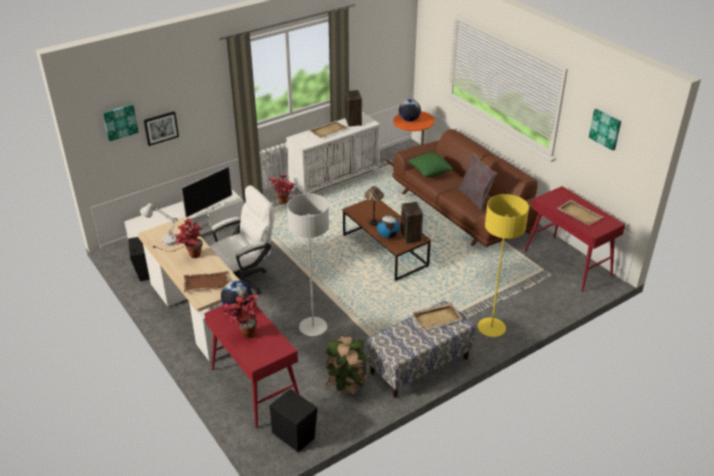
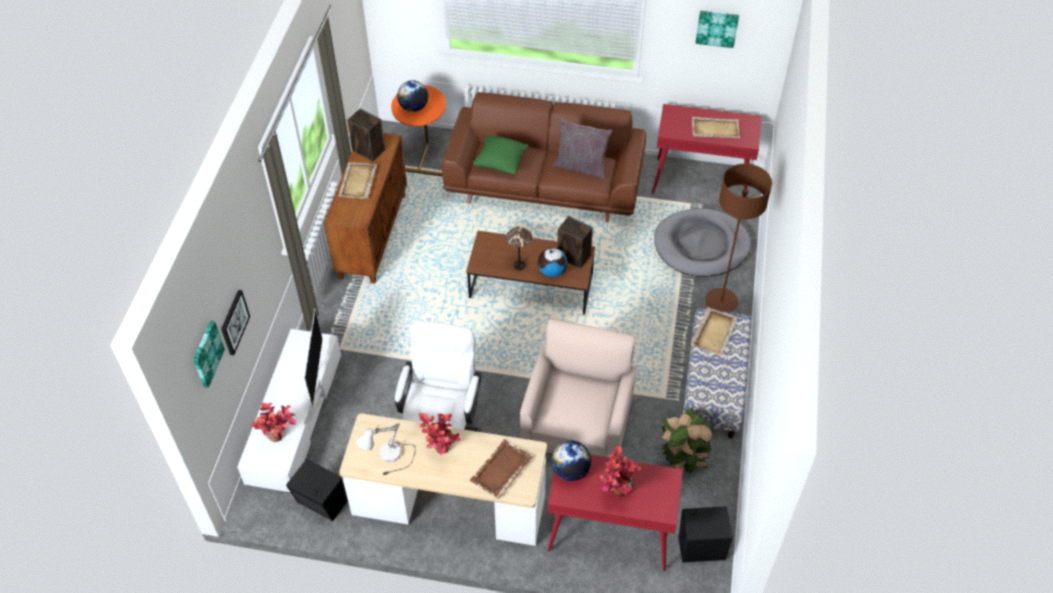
camera: 45 degrees left, 15 degrees up
potted plant [268,174,296,204] -> potted plant moved to [250,403,296,442]
white cabinet [286,112,380,194] -> brown cabinet [324,133,407,284]
grey floor lamp [287,194,329,336] -> beige armchair [520,319,637,459]
yellow floor lamp [478,194,529,337] -> brown floor lamp [705,164,772,312]
none -> grey dog bed [654,208,751,277]

